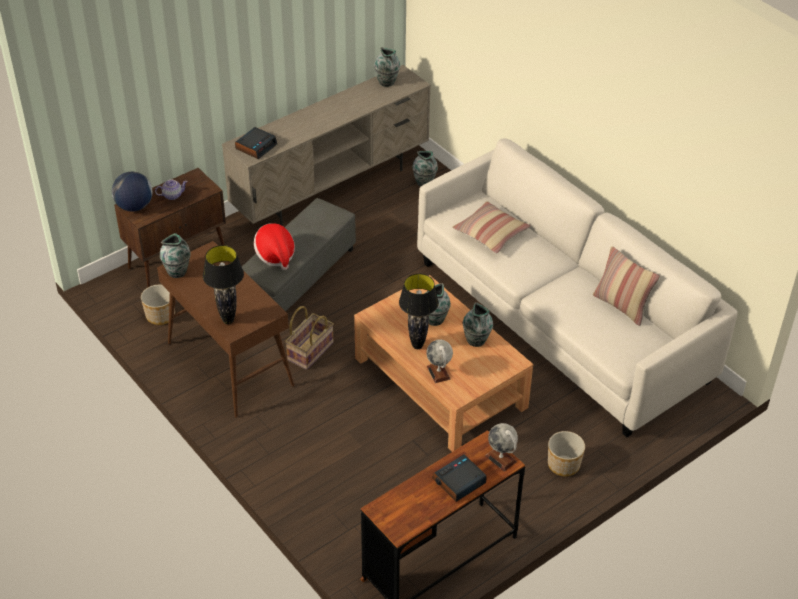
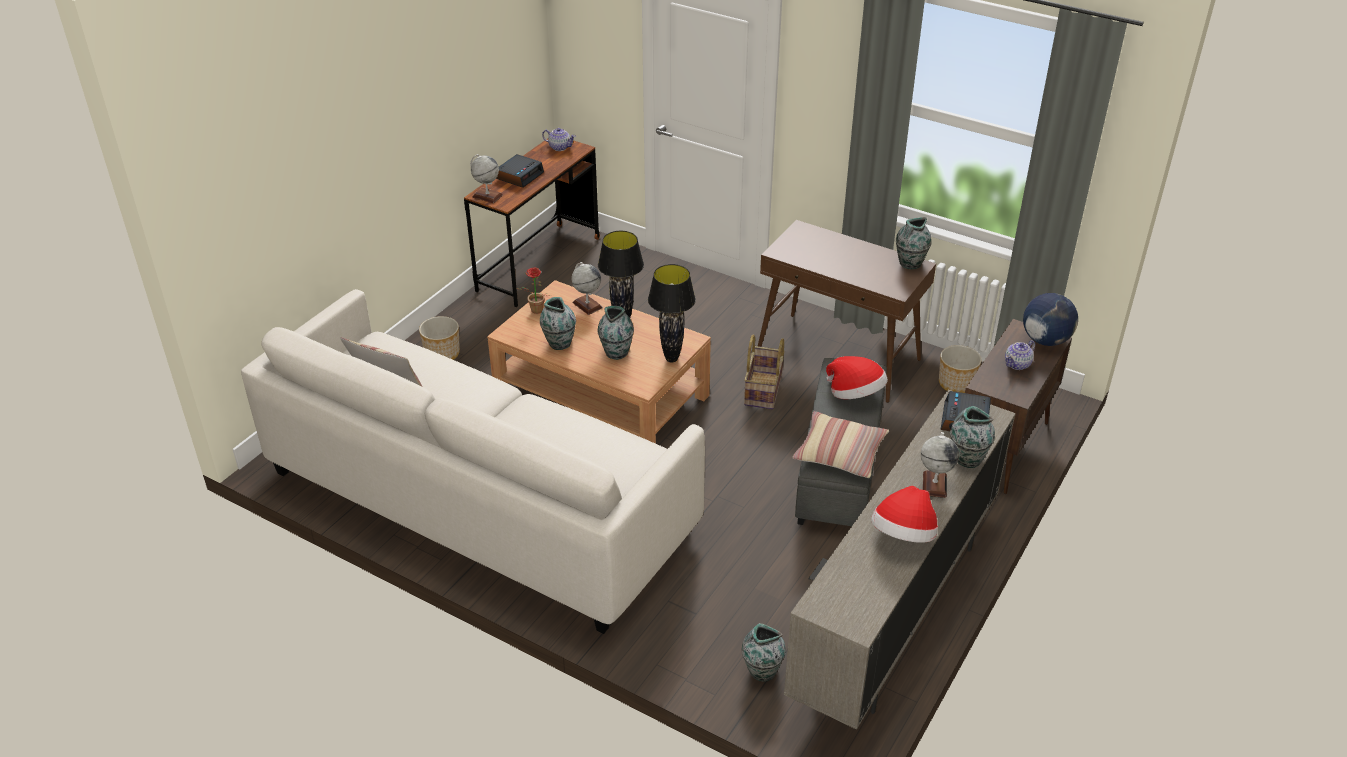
camera: 160 degrees right, 5 degrees down
black table lamp [203,245,244,324] -> black table lamp moved to [648,264,696,362]
vase [374,47,400,87] -> vase moved to [950,406,995,468]
pillow [452,201,531,254] -> pillow moved to [792,411,889,478]
none -> potted plant [516,268,551,314]
none -> teapot [542,128,576,151]
none -> hat [871,486,938,543]
none -> globe [921,432,959,498]

